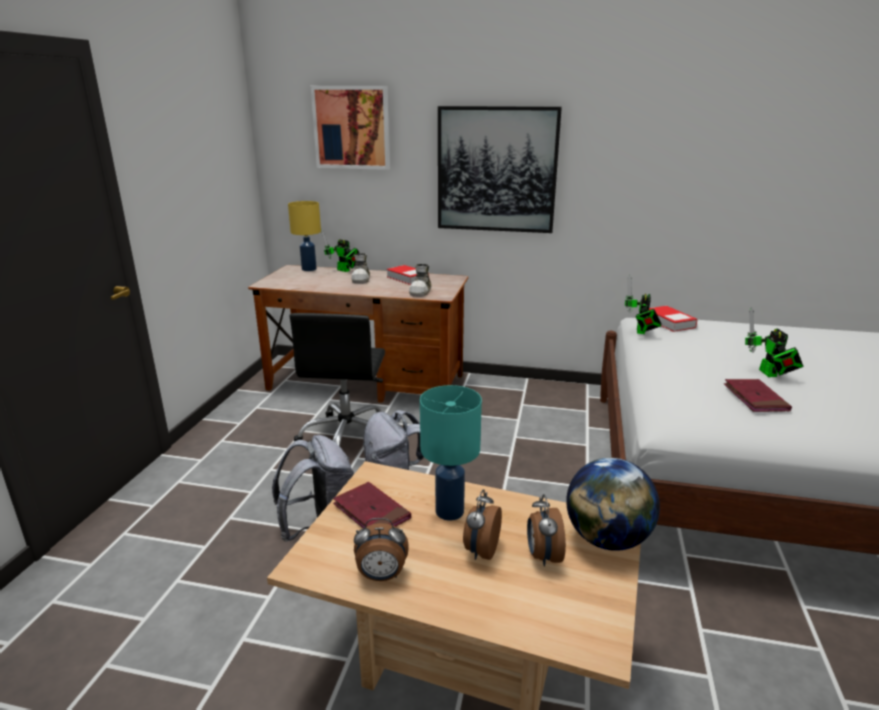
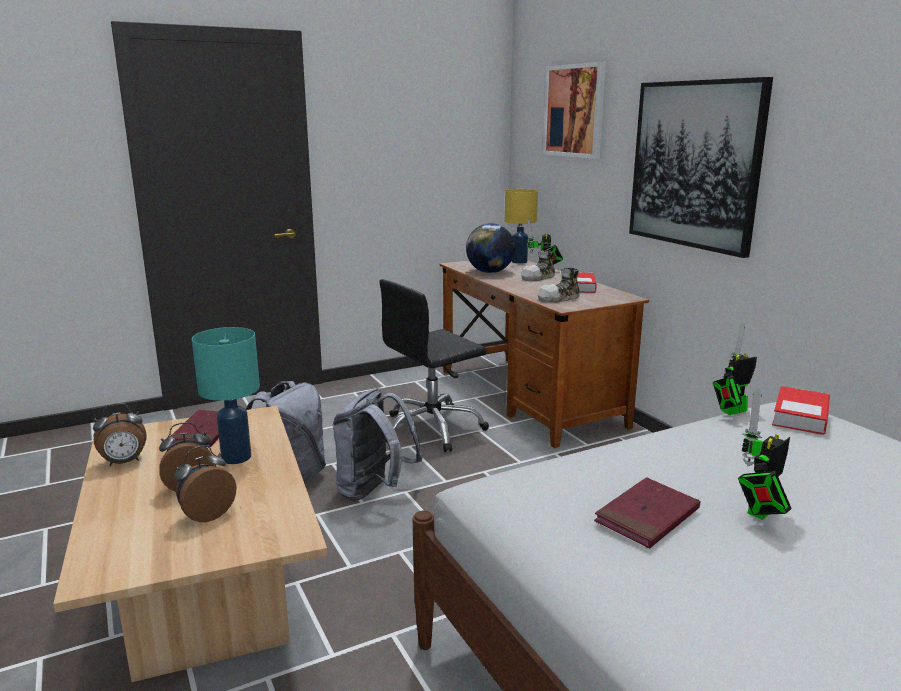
camera: 50 degrees right, 5 degrees down
alarm clock [354,518,409,581] -> alarm clock turned 75 degrees counterclockwise [93,403,146,466]
globe [566,458,660,551] -> globe moved to [466,223,515,273]

